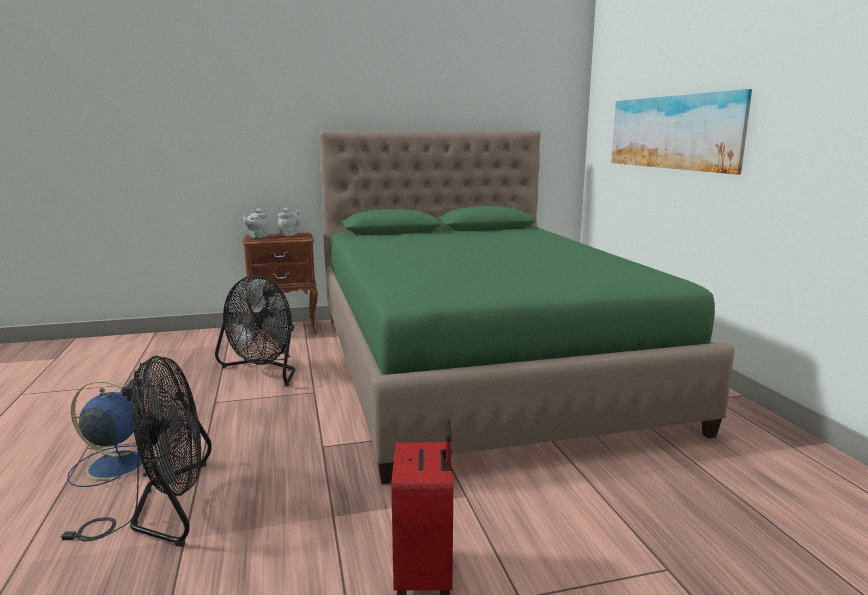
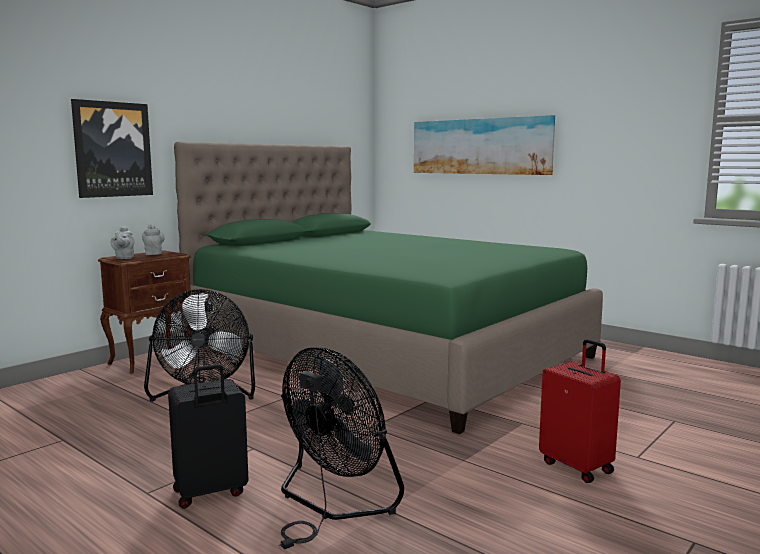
camera: 35 degrees left, 5 degrees down
blue fan [67,380,159,487] -> black suitcase [168,364,248,509]
none -> picture [71,99,153,198]

